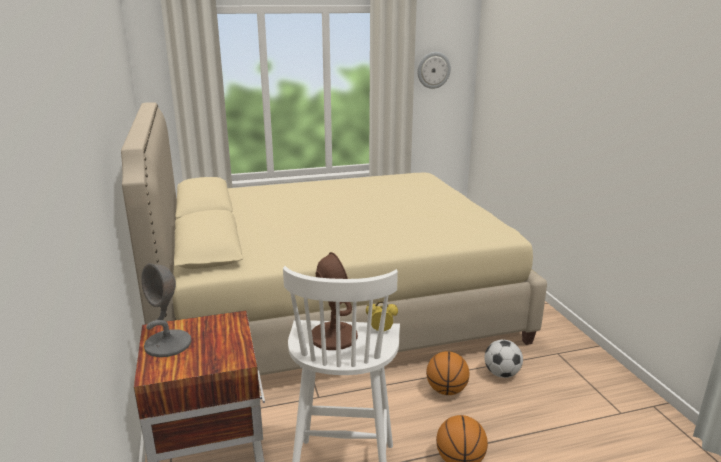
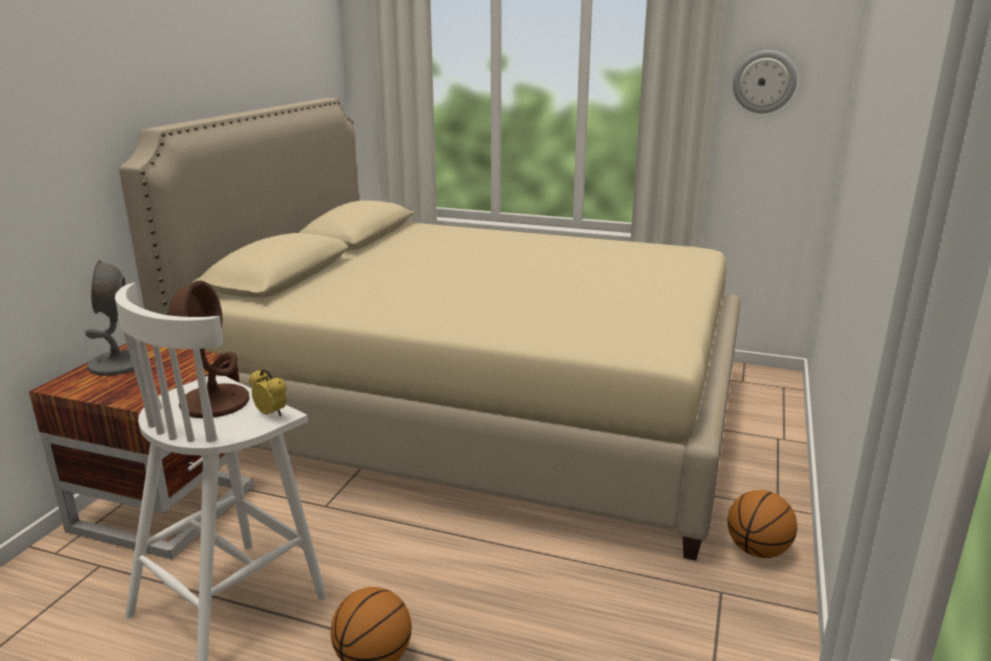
camera: 35 degrees right, 0 degrees up
basketball [426,351,470,395] -> basketball moved to [727,490,797,558]
football [484,340,523,378] -> none

